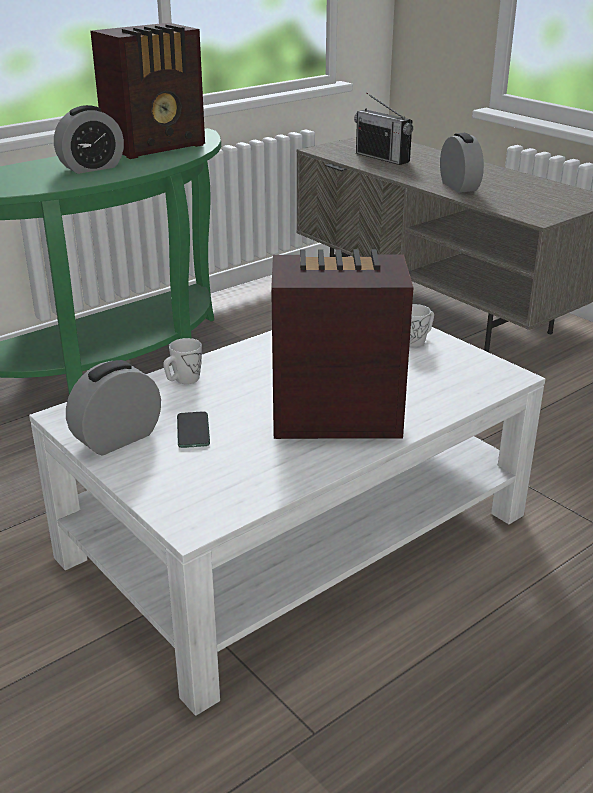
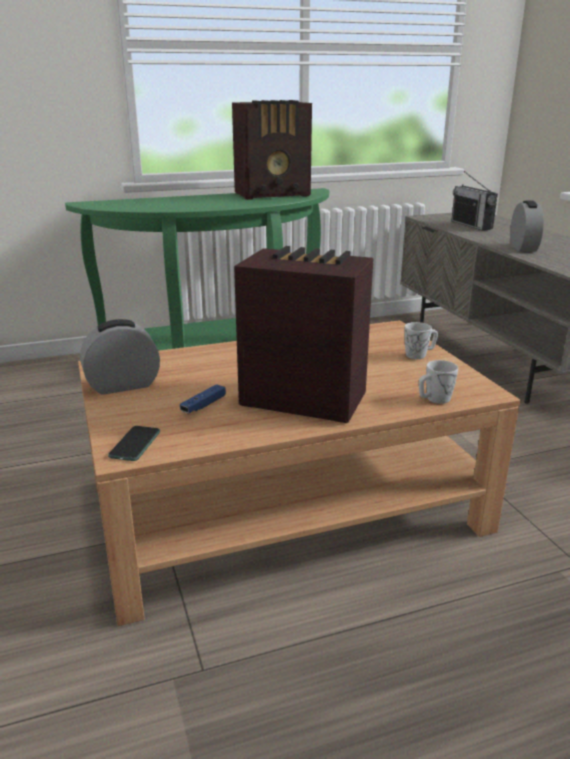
camera: 20 degrees right, 5 degrees down
white coffee table [29,327,546,716] -> brown coffee table [78,320,521,626]
alarm clock [54,105,124,174] -> none
white mug [163,338,202,384] -> white mug moved to [419,360,458,404]
phone [177,411,210,448] -> phone moved to [108,426,160,461]
none -> blue game controller [180,384,226,413]

